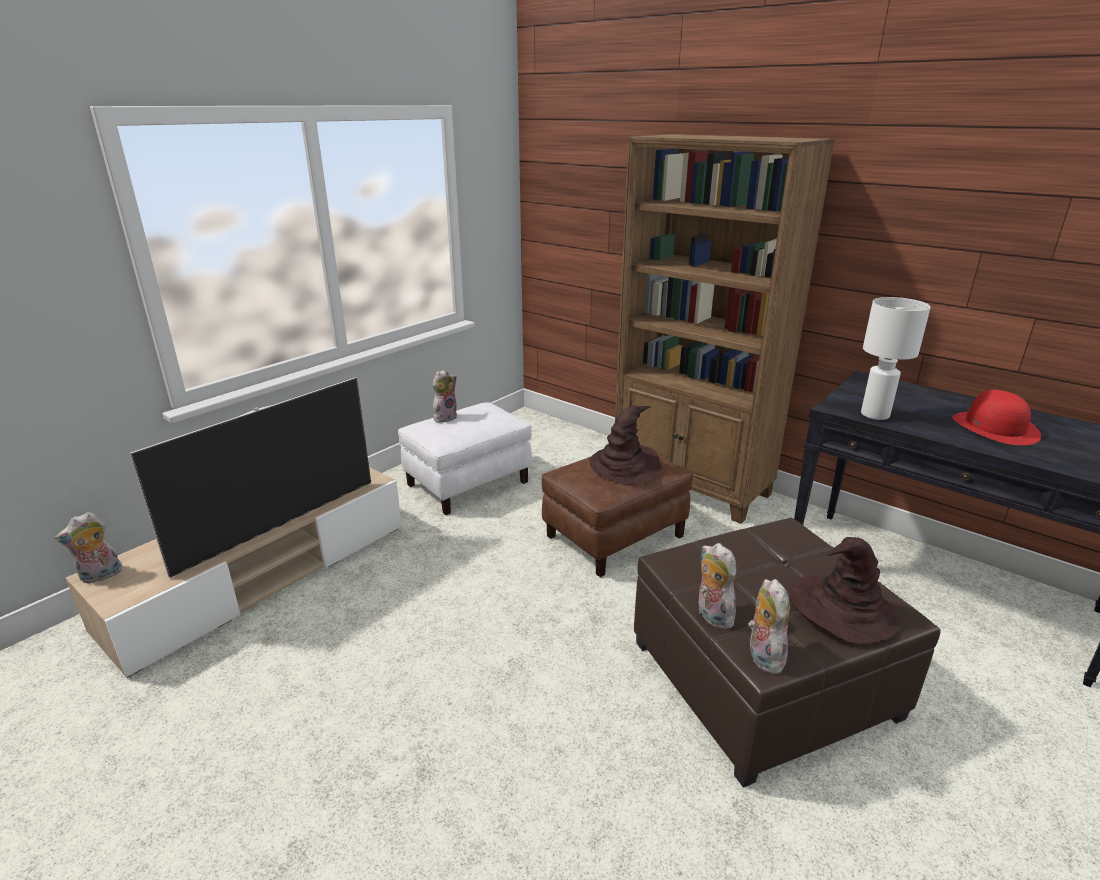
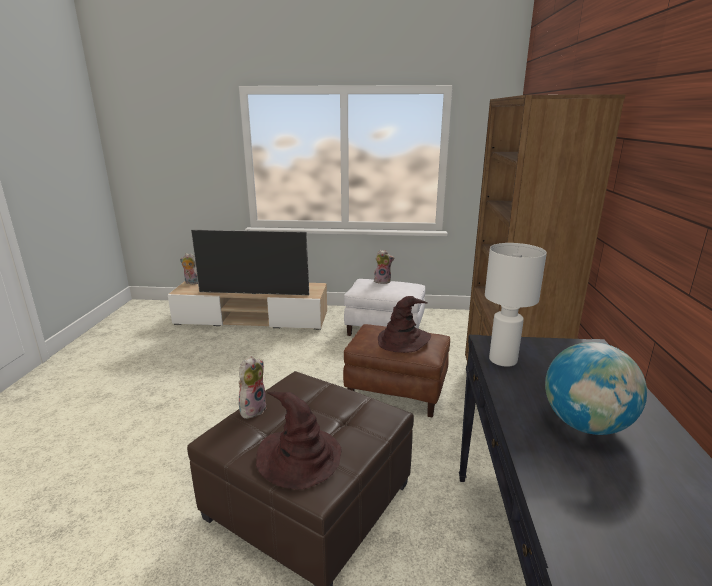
camera: 55 degrees right, 5 degrees down
plush toy [748,579,790,674] -> none
red hat [953,390,1041,445] -> globe [545,342,647,435]

